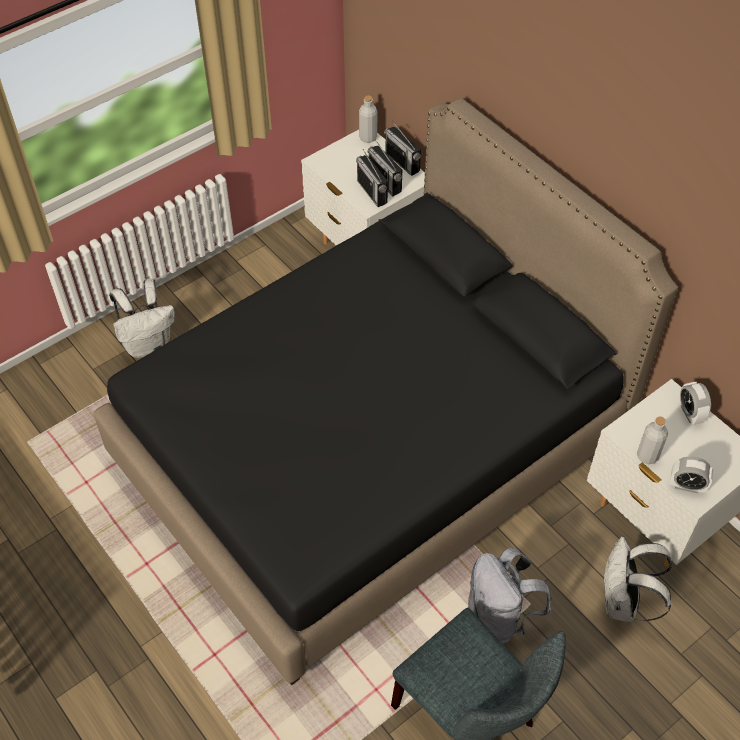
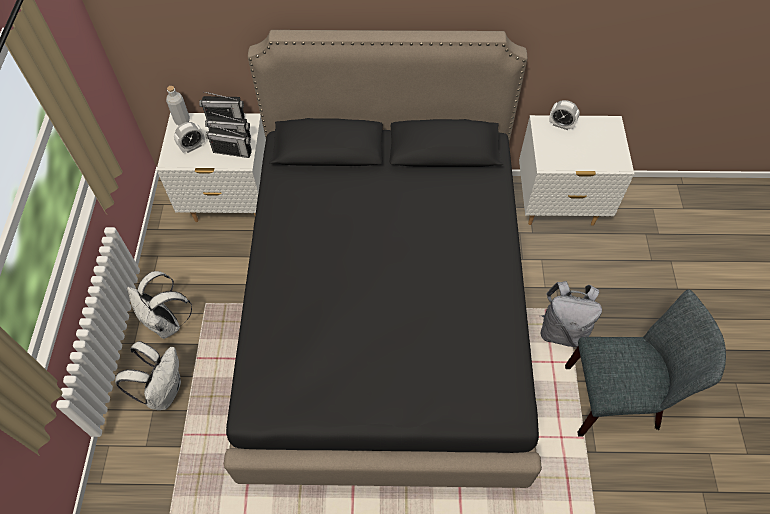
camera: 50 degrees left, 5 degrees up
white backpack [602,537,672,622] -> white backpack moved to [127,271,192,339]
grey bottle [637,416,668,464] -> none
alarm clock [670,457,713,494] -> alarm clock moved to [174,122,205,153]

